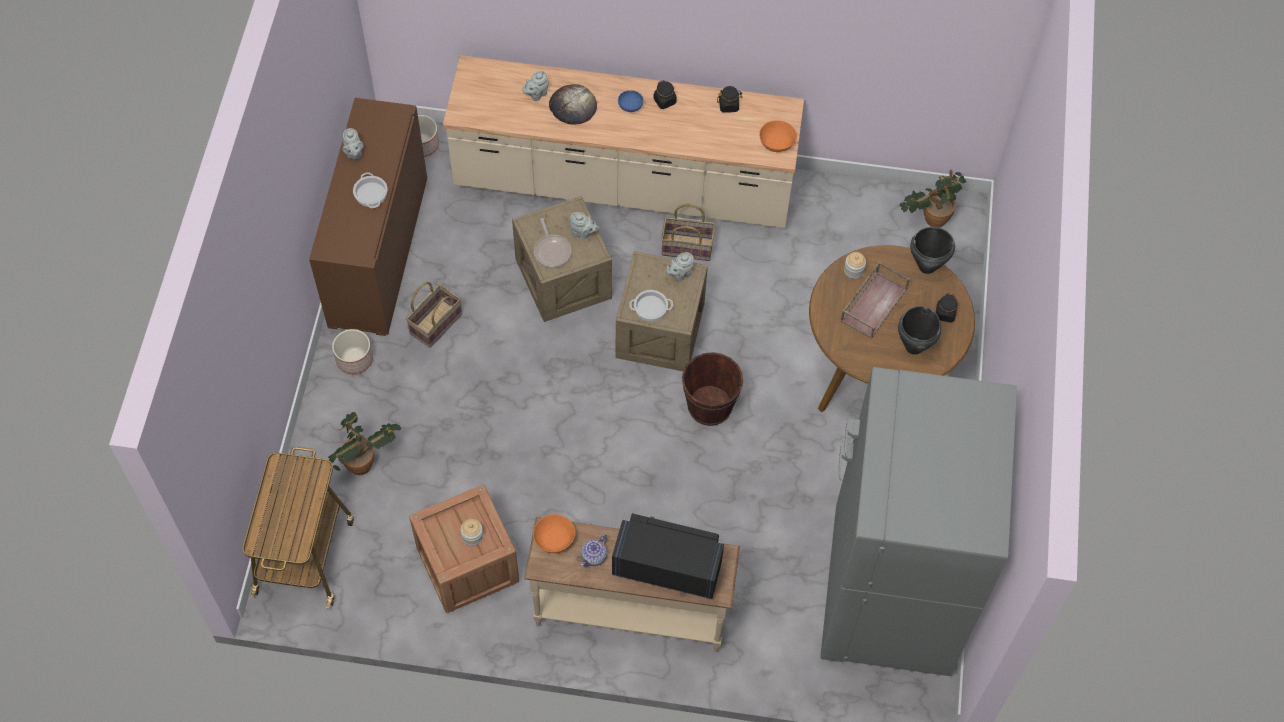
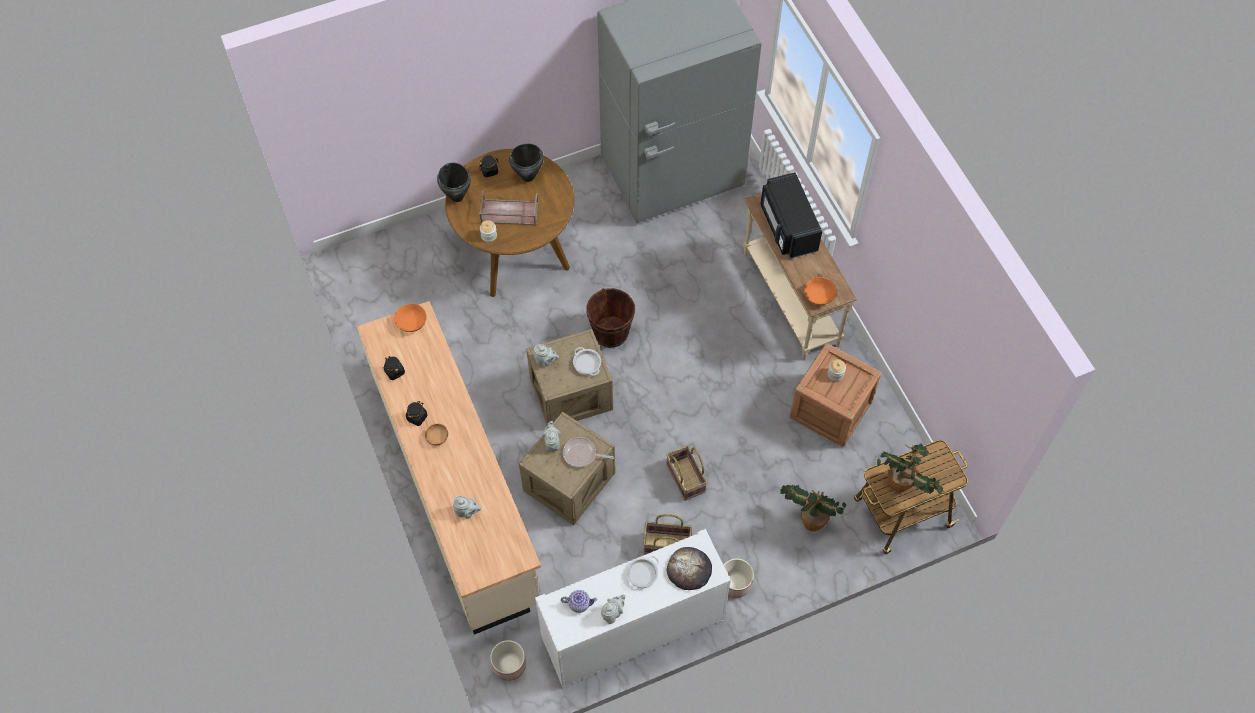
camera: 120 degrees left, 0 degrees up
brown cabinet [309,98,427,336] -> white cabinet [535,529,731,688]
frying pan [534,218,572,267] -> frying pan turned 120 degrees counterclockwise [563,437,614,468]
bread [549,84,597,125] -> bread moved to [667,547,712,590]
teapot [580,534,607,567] -> teapot moved to [561,590,597,613]
blue bowl [618,90,644,112] -> brown bowl [425,424,448,445]
basket [661,204,715,261] -> basket moved to [666,445,707,501]
potted plant [900,169,966,228] -> potted plant moved to [877,443,944,494]

